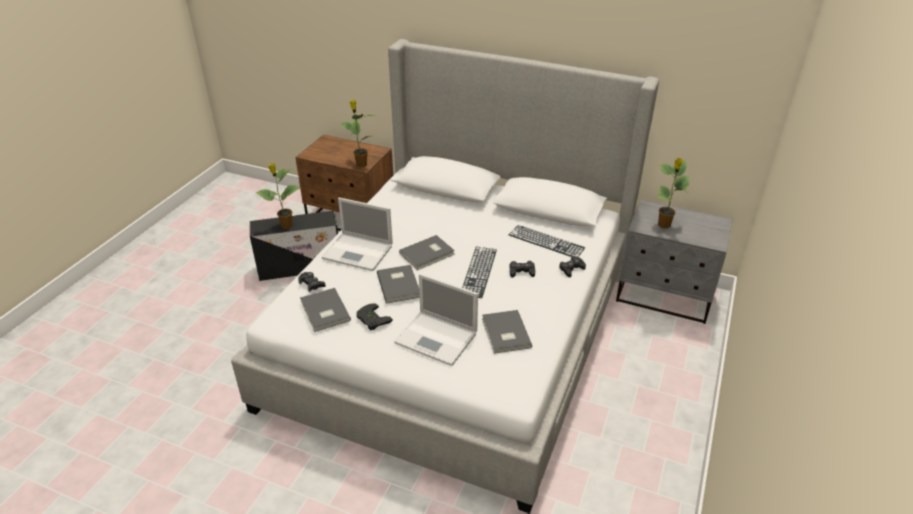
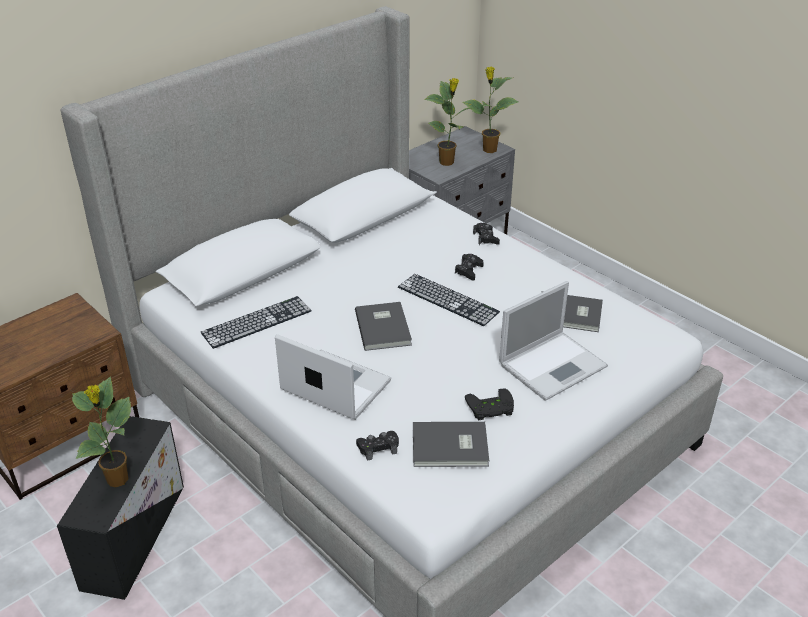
camera: 65 degrees left, 0 degrees up
laptop [322,198,393,271] -> laptop turned 105 degrees counterclockwise [275,334,391,420]
potted plant [340,100,375,167] -> potted plant moved to [462,67,519,153]
grey book [377,265,420,304] -> none
keyboard [509,225,585,257] -> keyboard moved to [200,296,312,349]

